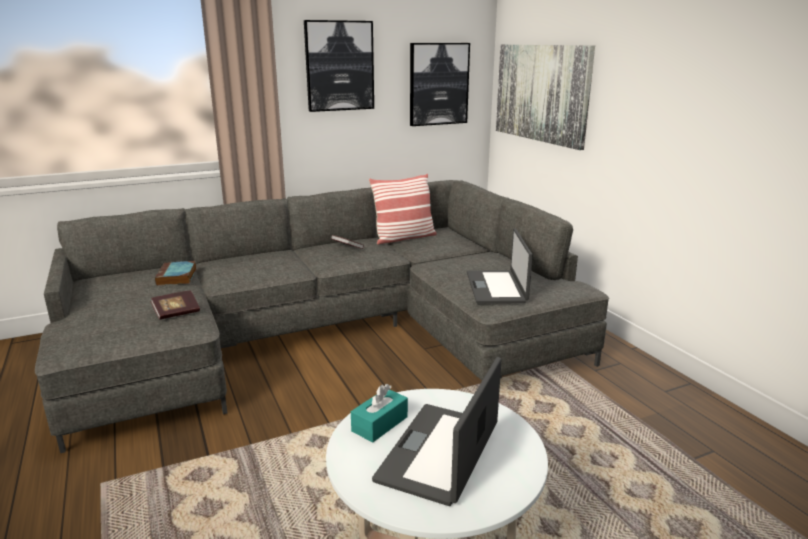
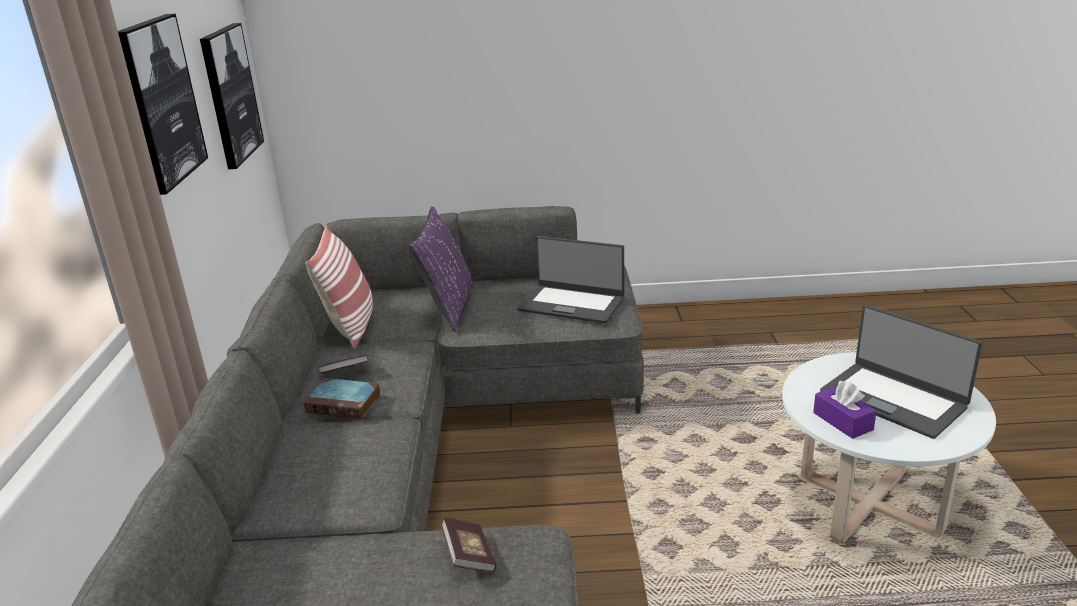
camera: 65 degrees left, 5 degrees up
book [155,261,196,286] -> book moved to [304,378,382,419]
turquoise tissue box [351,384,408,443] -> purple tissue box [813,381,877,439]
picture [496,45,595,150] -> none
none -> purple pillow [409,206,474,332]

